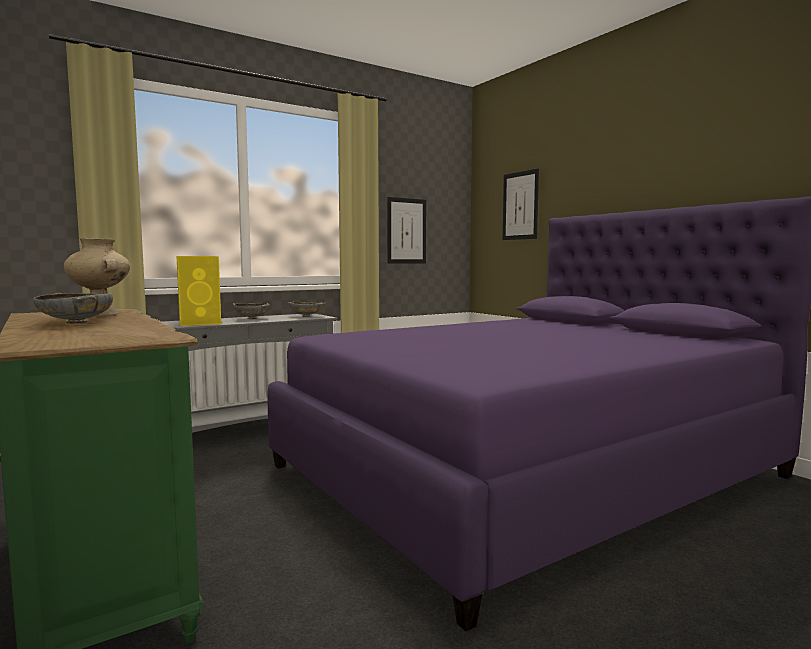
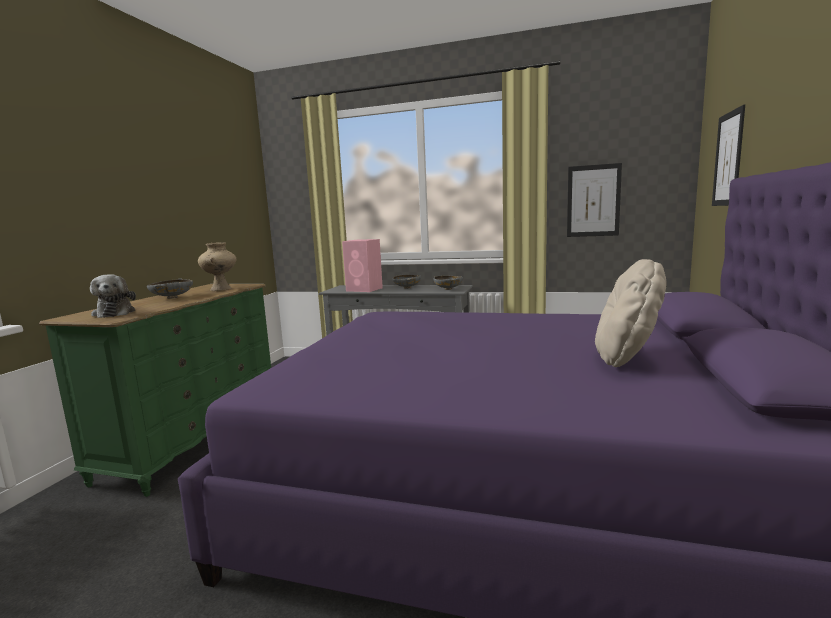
camera: 50 degrees right, 5 degrees up
yellow speaker [176,256,221,326] -> pink speaker [342,239,383,292]
none -> plush toy [90,274,136,318]
none -> beige pillow [595,259,666,367]

